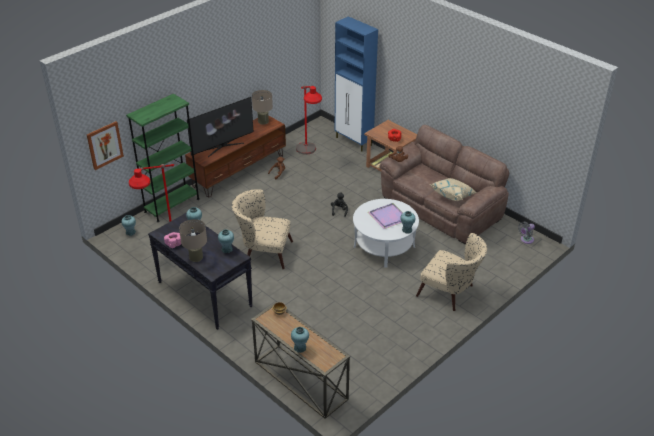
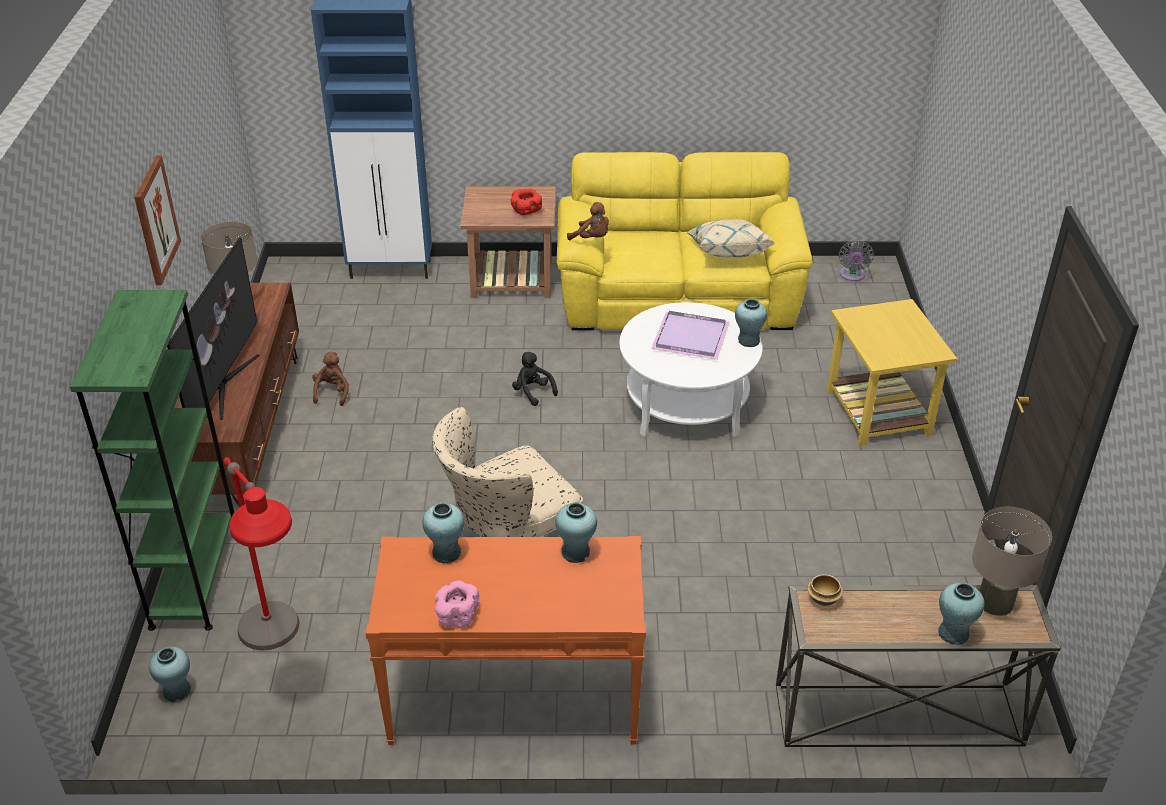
camera: 45 degrees left, 0 degrees up
picture [87,121,124,170] -> picture moved to [134,155,181,285]
black console table [148,212,253,330] -> orange console table [366,536,646,745]
beige table lamp [179,219,207,262] -> beige table lamp moved to [972,507,1052,616]
red floor lamp [296,85,322,155] -> none
brown sofa [380,125,509,245] -> yellow sofa [557,152,813,330]
beige armchair [416,233,487,311] -> yellow side table [827,299,957,446]

